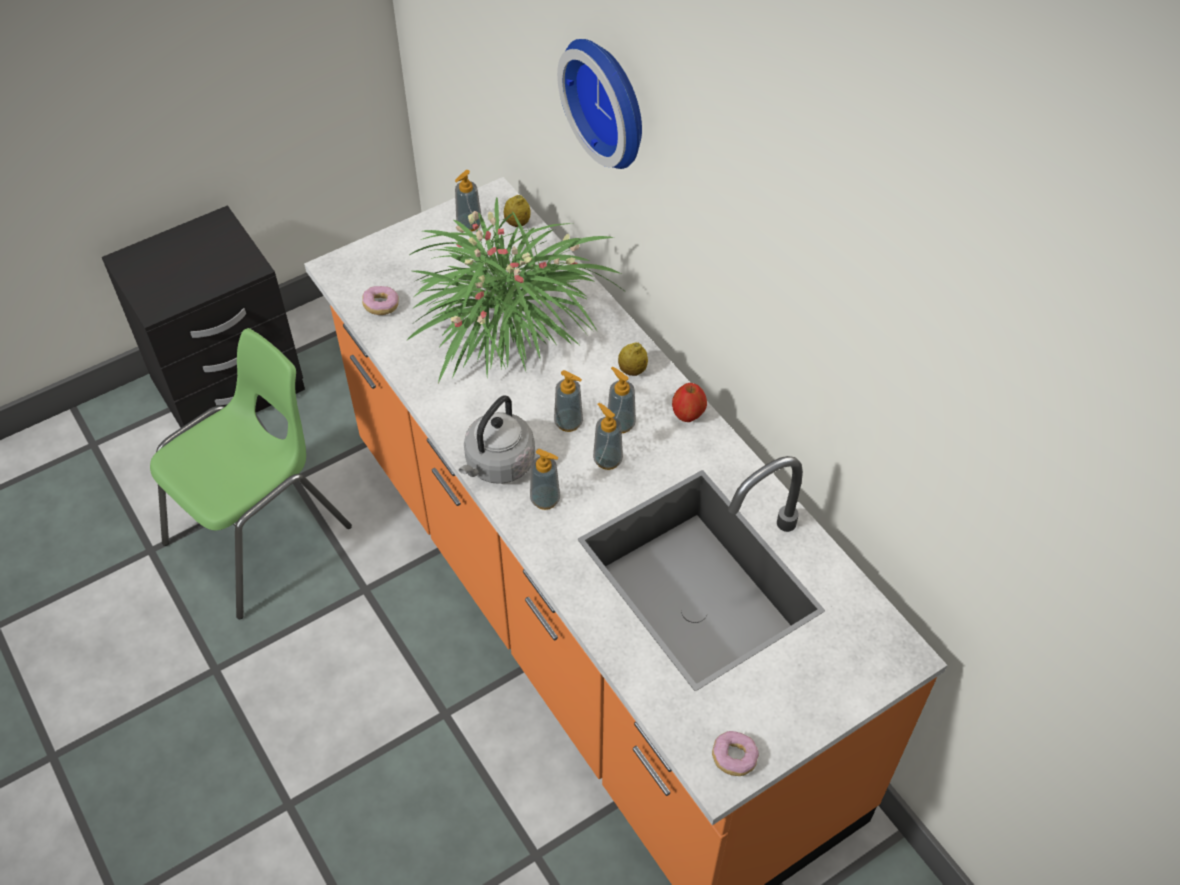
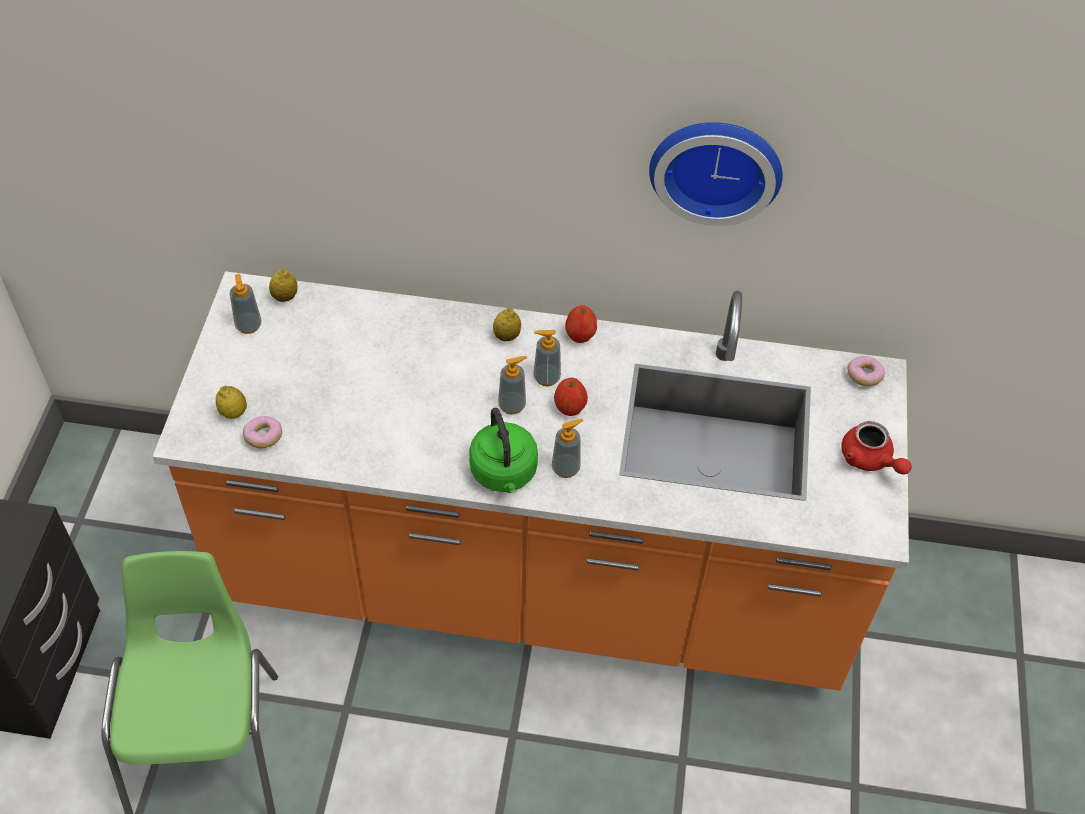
camera: 50 degrees left, 0 degrees up
potted plant [406,197,627,383] -> none
grey kettle [459,395,535,484] -> green kettle [469,408,538,493]
wall clock [557,39,642,169] -> wall clock moved to [649,122,783,226]
soap dispenser [593,403,623,470] -> apple [554,378,588,416]
donut [712,731,759,776] -> donut moved to [847,356,885,386]
none -> lemon [216,386,247,419]
none -> red teapot [841,421,912,474]

